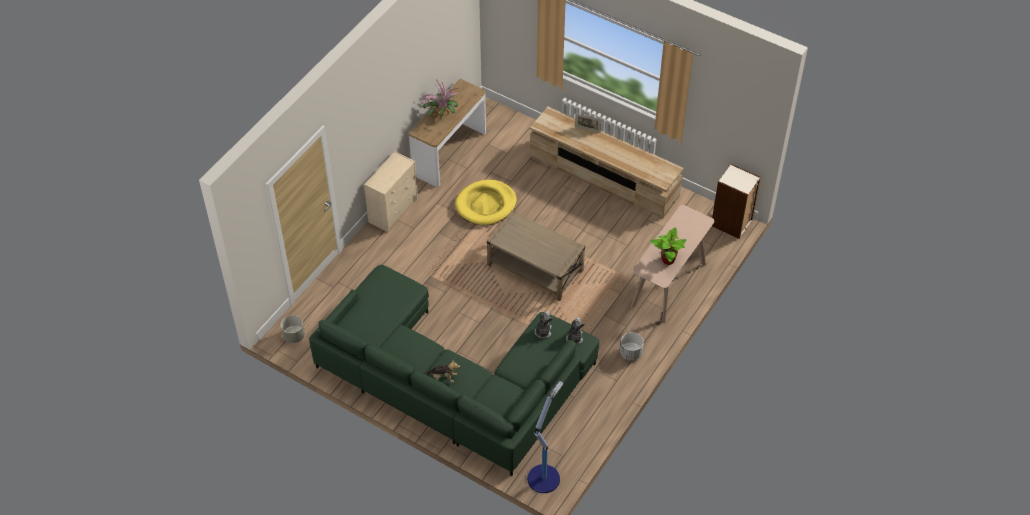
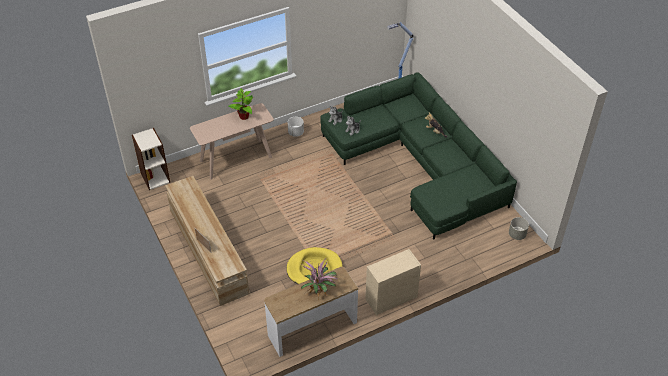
camera: 150 degrees left, 5 degrees down
beige coffee table [487,211,585,301] -> none

